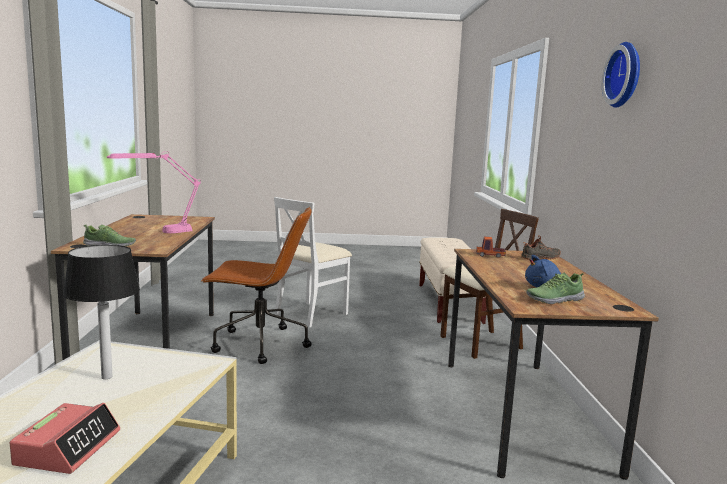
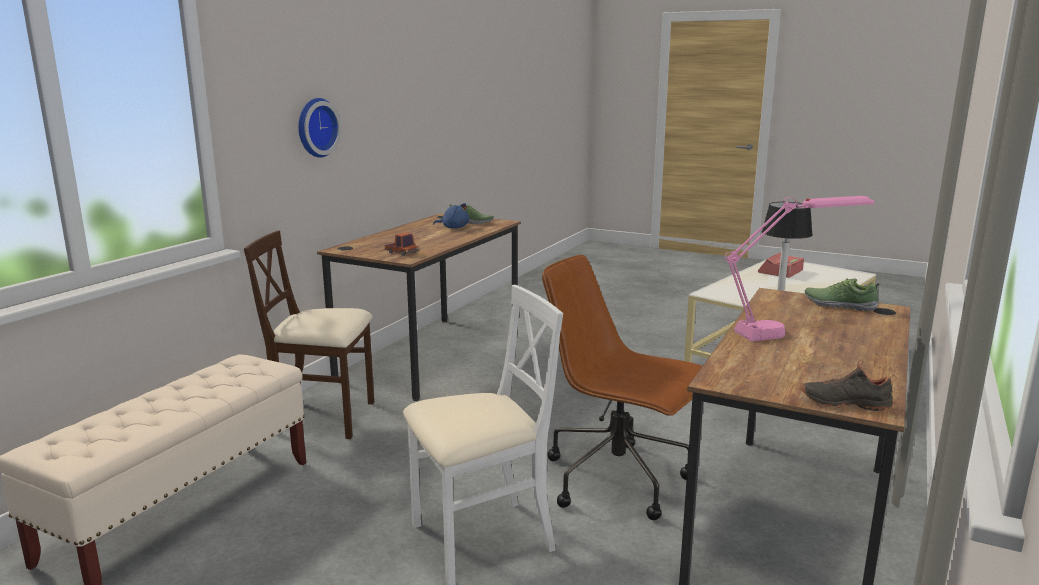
camera: 150 degrees left, 5 degrees up
black shoe [521,235,561,260] -> black shoe moved to [802,359,897,410]
wall clock [602,42,640,108] -> wall clock moved to [298,98,342,158]

